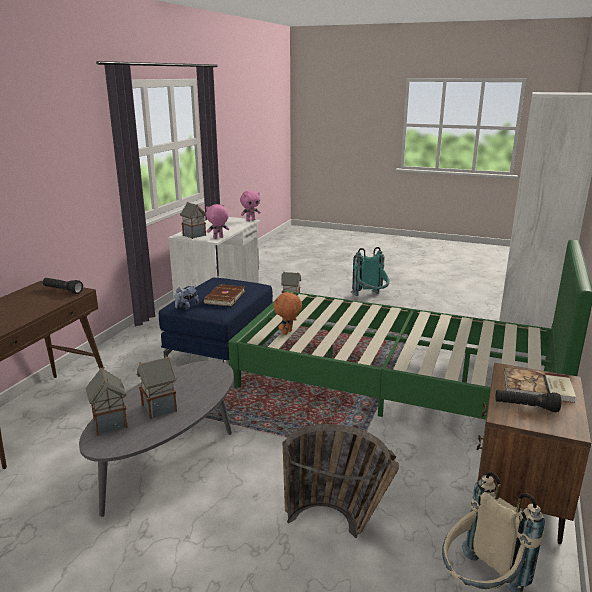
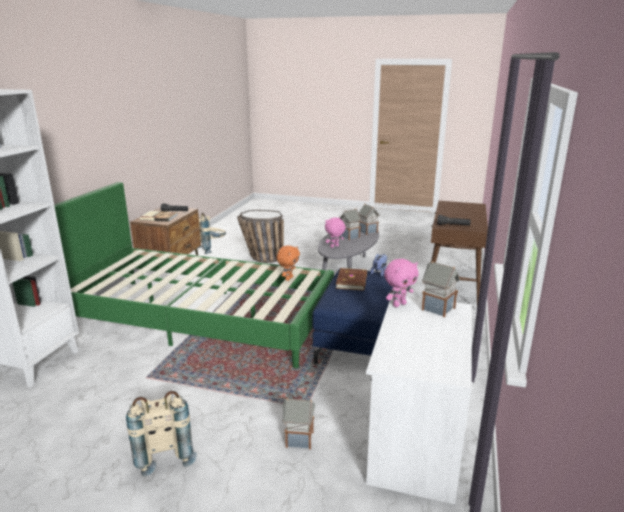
camera: 175 degrees right, 0 degrees up
pink plush toy [240,190,261,221] -> pink plush toy moved to [325,217,346,248]
turquoise backpack [351,247,389,296] -> beige backpack [126,391,197,476]

